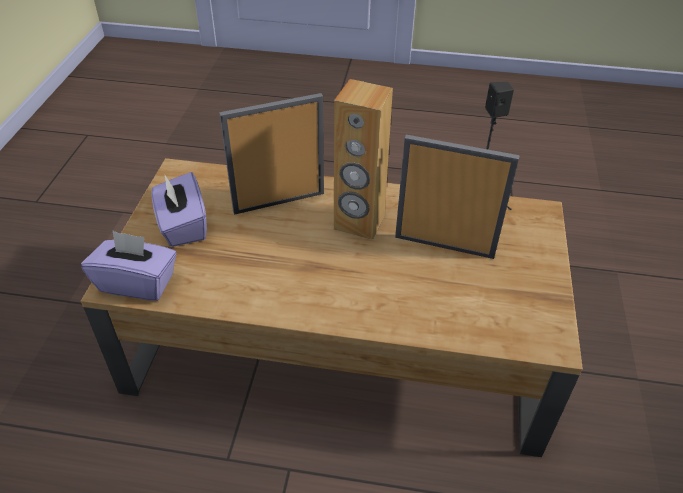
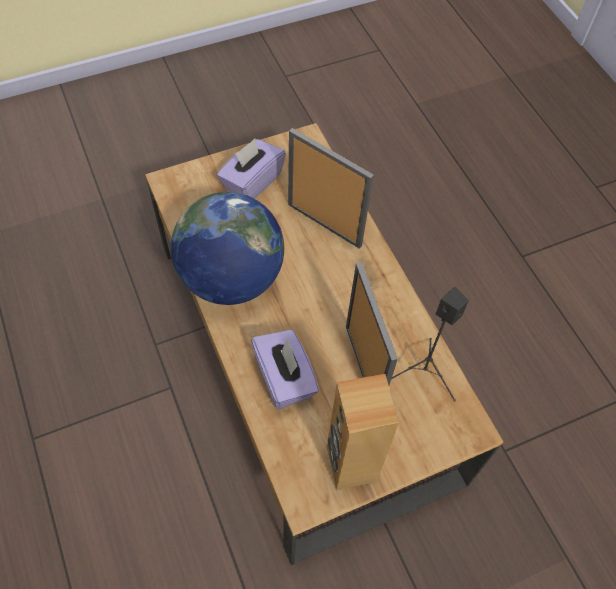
camera: 55 degrees right, 15 degrees up
purple tissue box [81,231,177,301] -> purple tissue box moved to [251,330,319,409]
brown speaker [334,79,393,240] -> brown speaker moved to [327,374,399,490]
none -> globe [171,192,284,305]

